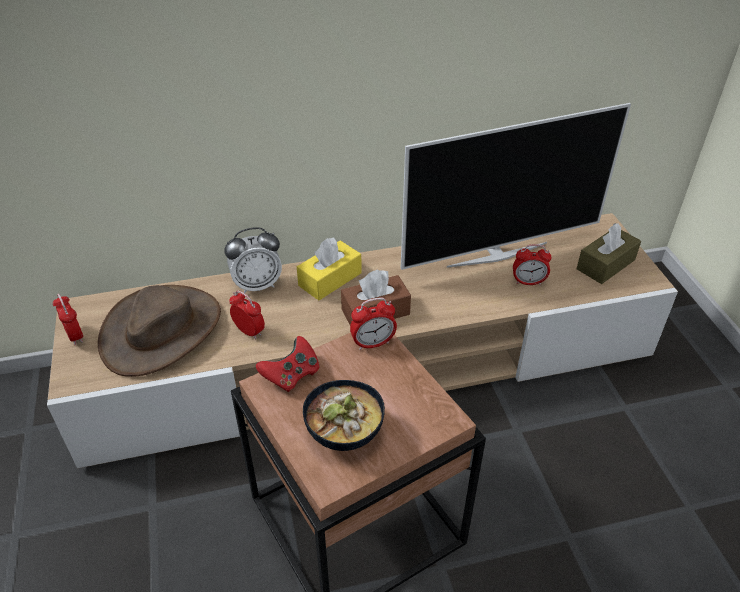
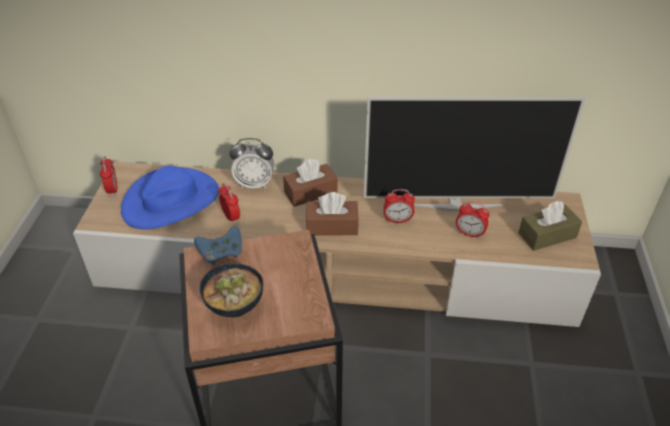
camera: 20 degrees right, 0 degrees up
brown hat [98,285,221,377] -> blue hat [121,166,219,230]
red game controller [256,336,319,392] -> blue game controller [194,225,242,265]
yellow tissue box [297,238,362,300] -> brown tissue box [283,159,338,207]
alarm clock [350,297,397,350] -> alarm clock moved to [384,189,415,223]

